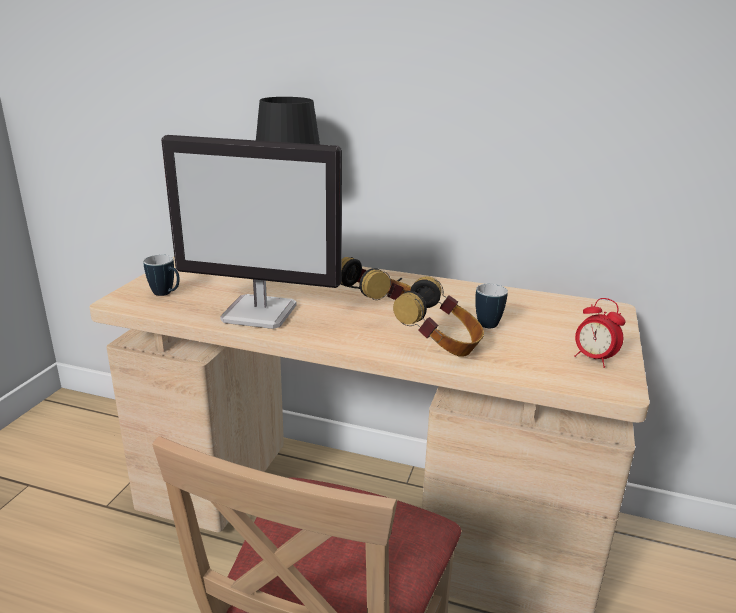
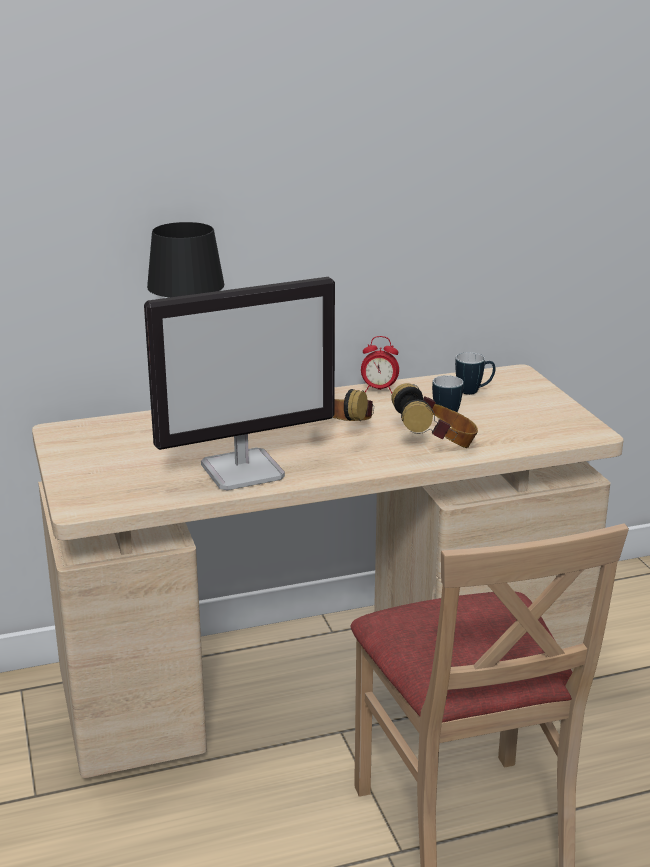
camera: 35 degrees left, 0 degrees up
mug [143,255,180,296] -> mug moved to [455,352,496,395]
alarm clock [574,298,626,368] -> alarm clock moved to [361,336,399,394]

